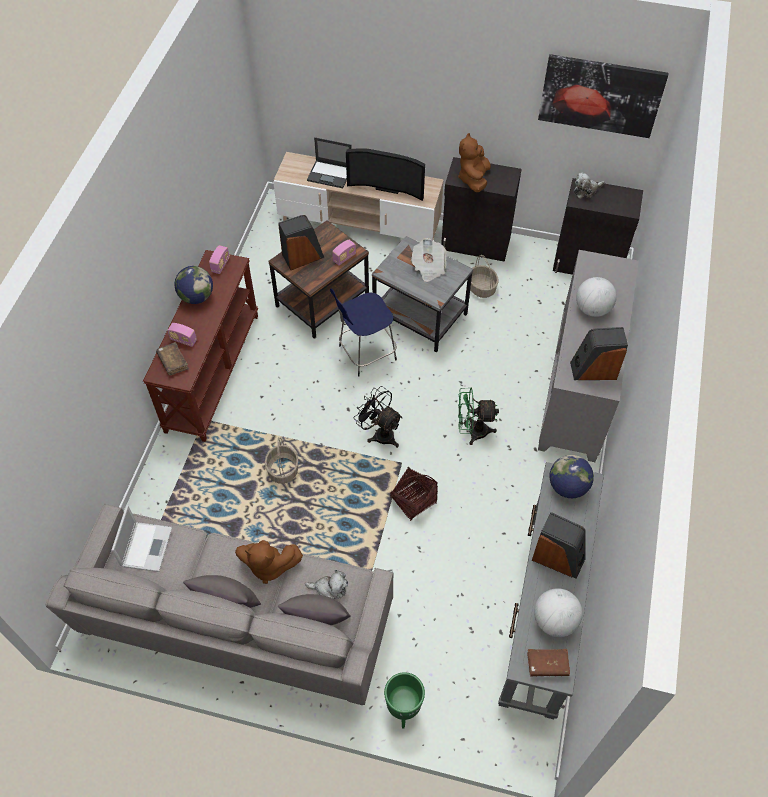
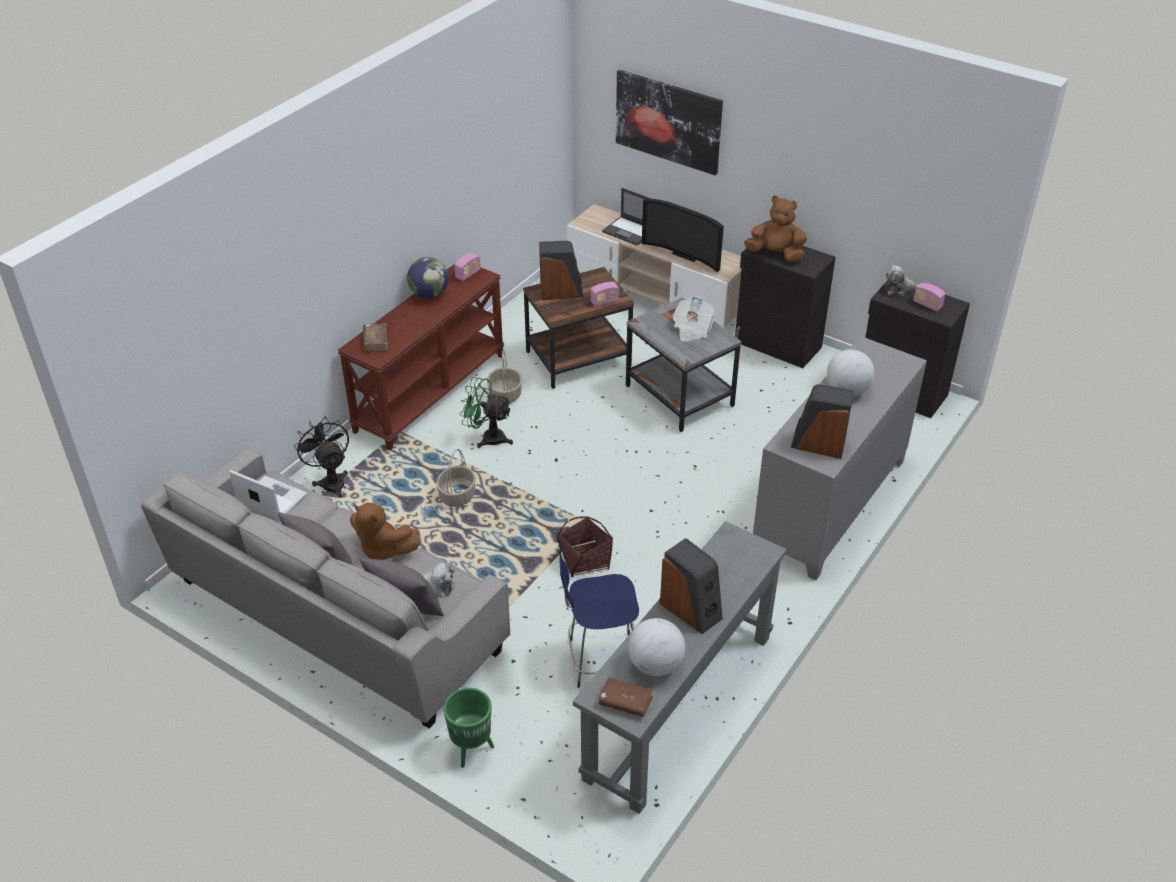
camera: 20 degrees right, 15 degrees down
laptop [111,505,172,572] -> laptop turned 90 degrees counterclockwise [229,470,307,520]
radio [167,323,197,347] -> radio moved to [913,283,945,311]
blue stool [330,288,397,376] -> blue stool moved to [559,551,639,688]
black fan [354,386,402,448] -> black fan moved to [294,417,349,498]
brown plush toy [458,133,491,192] -> brown plush toy turned 75 degrees clockwise [744,196,807,263]
green fan [458,388,499,445] -> green fan moved to [459,377,513,448]
basket [470,255,499,298] -> basket moved to [487,350,522,403]
picture [538,54,669,138] -> picture moved to [616,70,723,175]
globe [549,455,594,498] -> none

